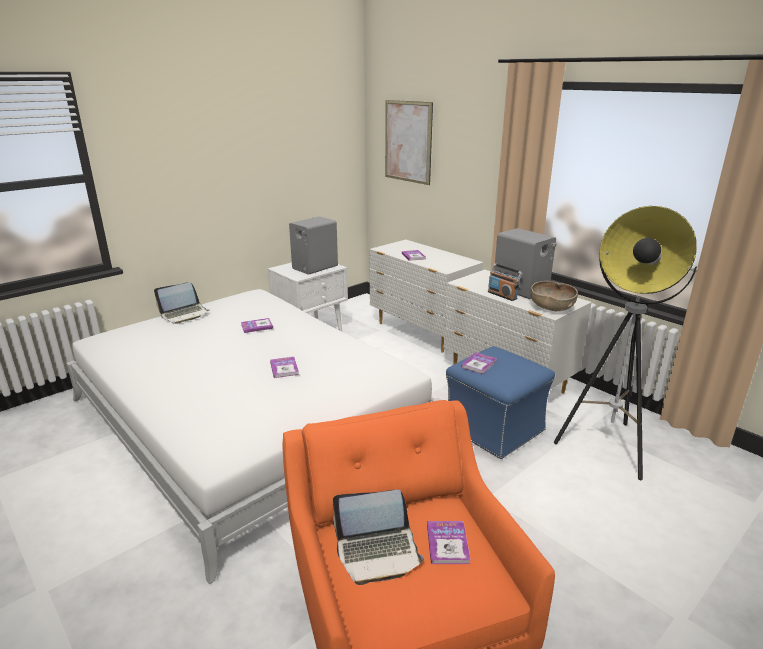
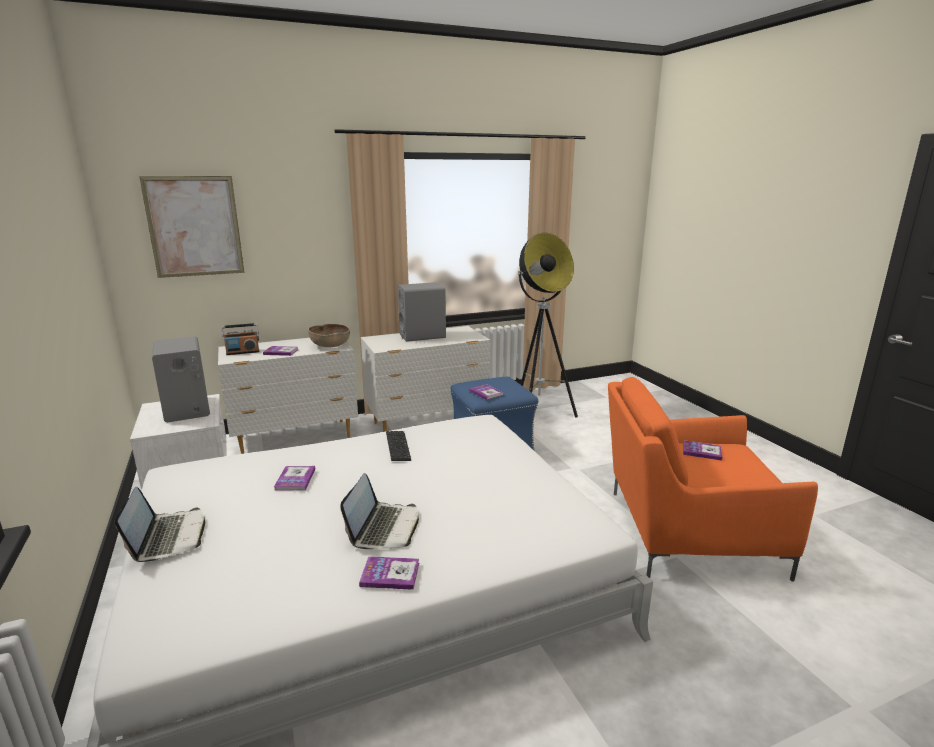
camera: 70 degrees left, 5 degrees down
book [270,357,299,378] -> book moved to [359,556,419,590]
laptop [333,490,424,585] -> laptop moved to [340,473,419,549]
radio [488,263,523,301] -> radio moved to [221,323,259,355]
brown bowl [531,281,578,311] -> brown bowl moved to [308,324,350,347]
none -> keyboard [386,431,411,461]

